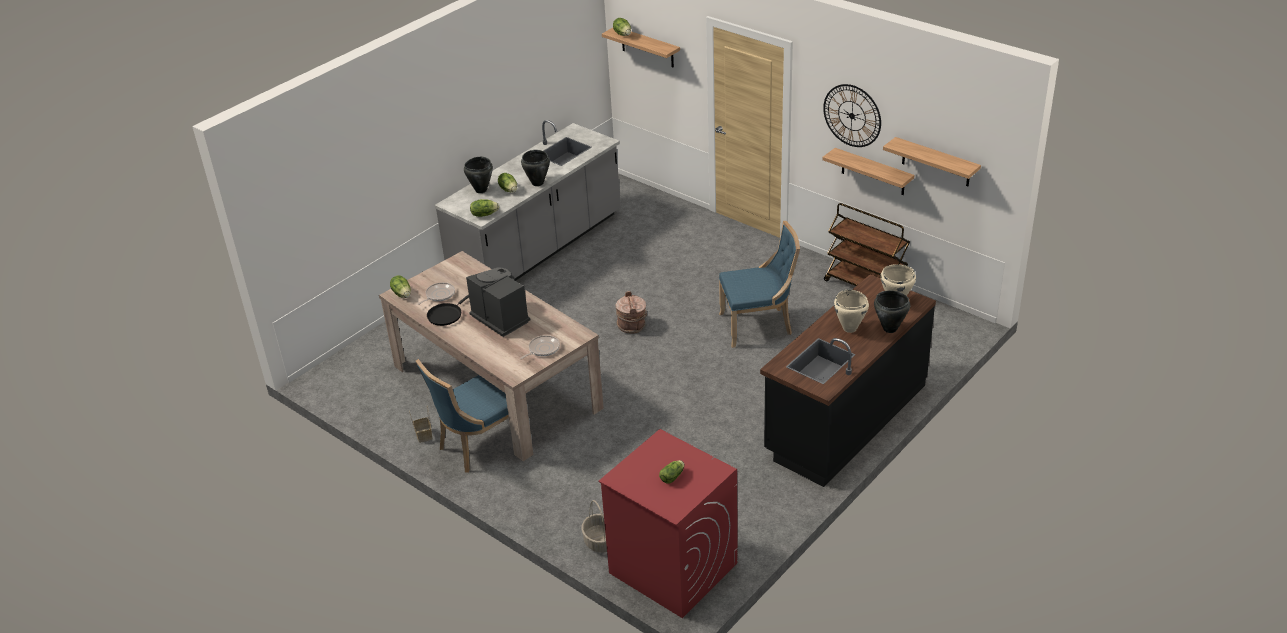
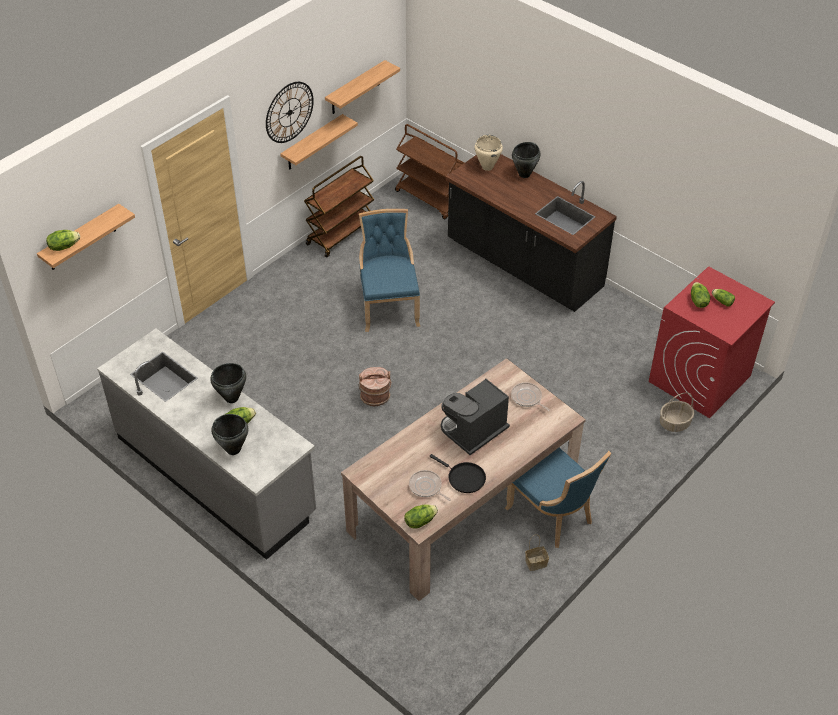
camera: 90 degrees left, 10 degrees up
lettuce [470,199,499,217] -> lettuce moved to [691,282,710,308]
beige cooking pot [834,290,869,333] -> none
none -> brown cart [395,124,464,220]

